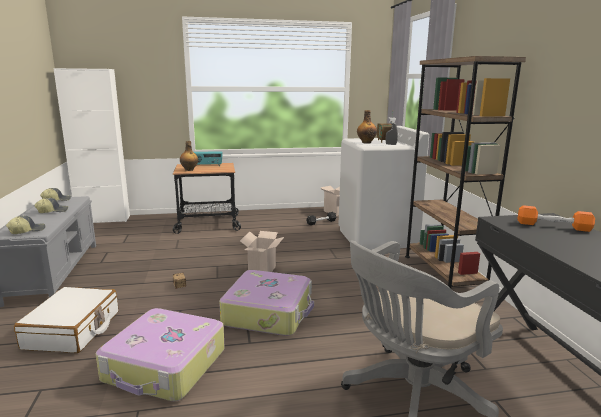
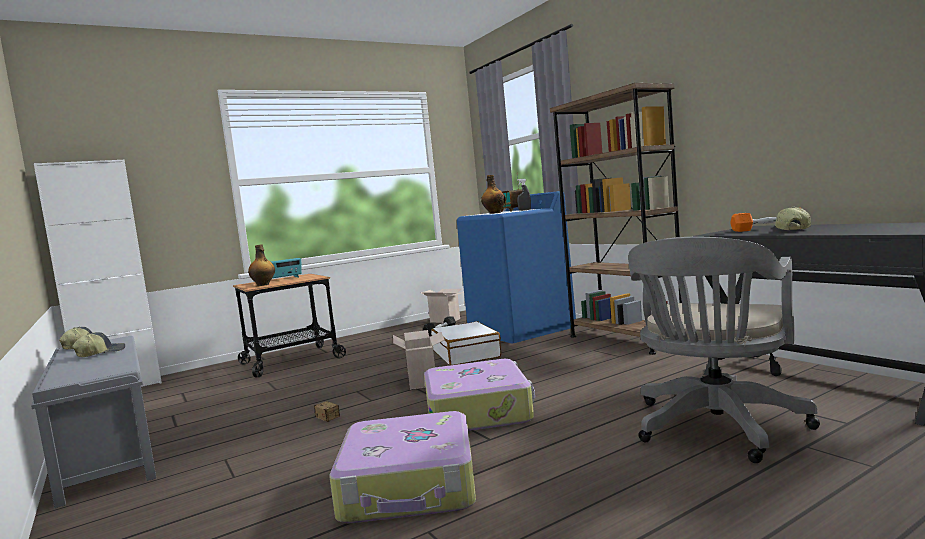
camera: 20 degrees left, 10 degrees down
cap [6,216,45,234] -> cap moved to [775,207,811,230]
white suitcase [14,287,118,353] -> white suitcase moved to [431,321,501,365]
white washing machine [338,126,429,250] -> blue washing machine [457,191,576,343]

